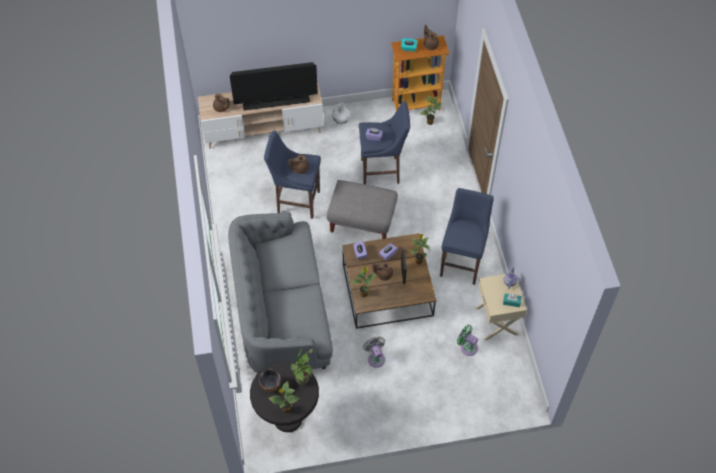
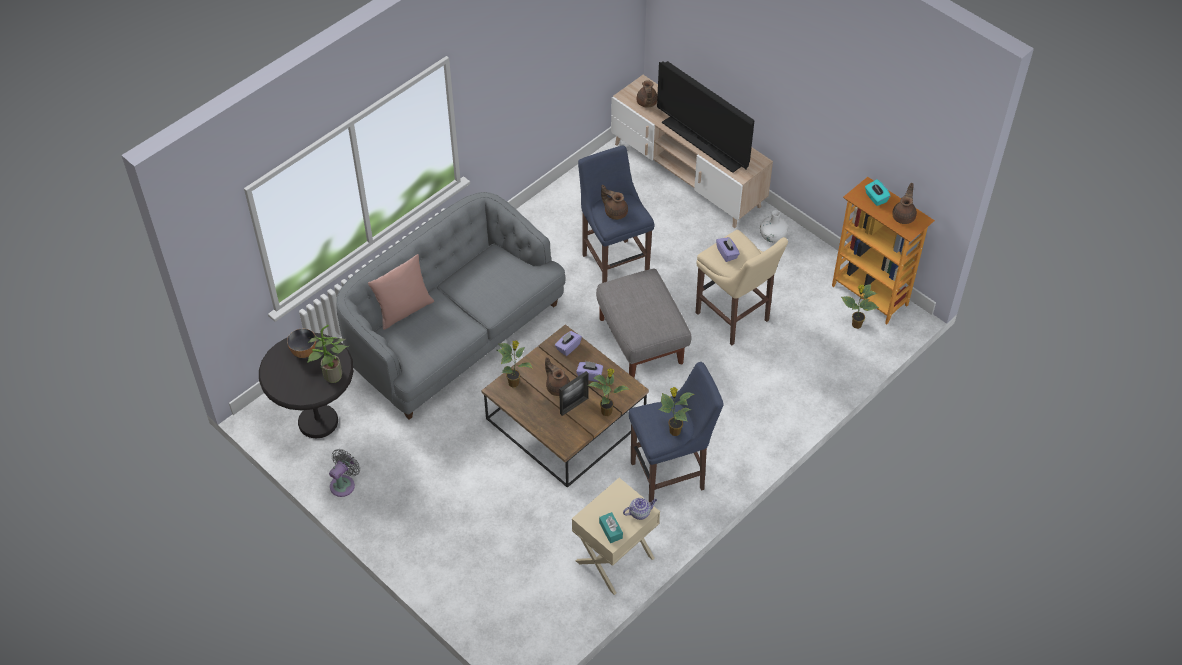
camera: 55 degrees right, 5 degrees down
potted plant [268,381,300,413] -> potted plant moved to [659,387,694,436]
blue stool [359,102,410,184] -> beige stool [696,230,788,345]
grey fan [363,336,385,368] -> grey fan moved to [329,449,360,497]
green fan [457,325,478,356] -> none
none -> pink pillow [368,254,434,330]

